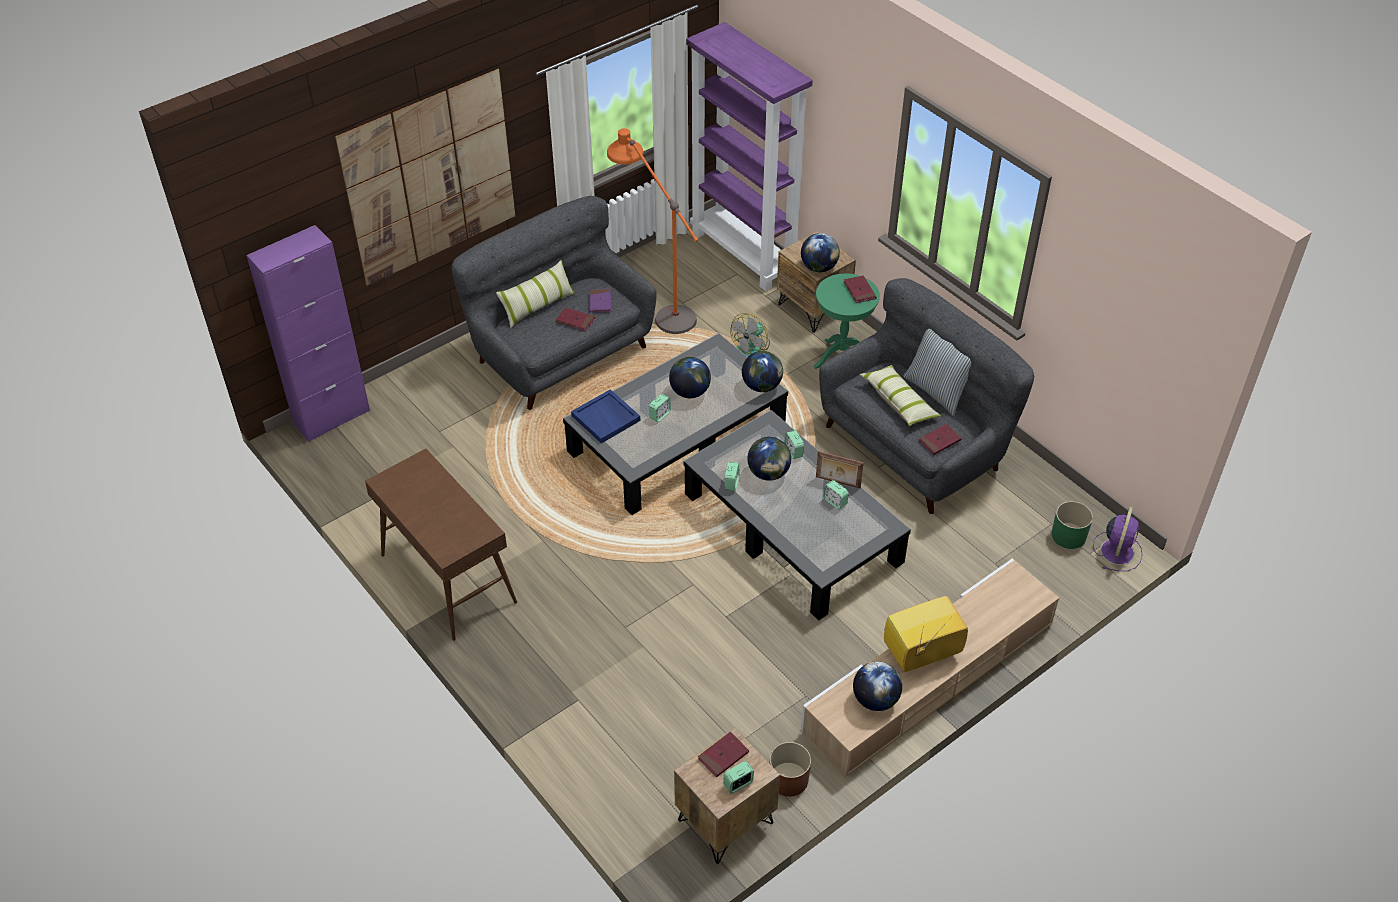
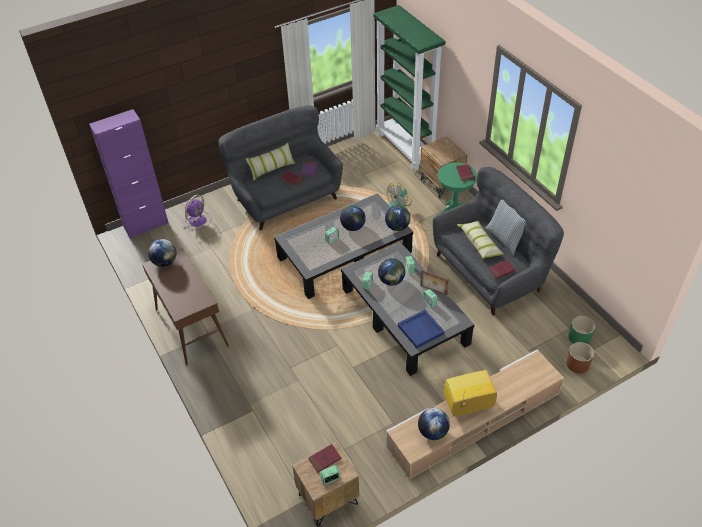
camera: 10 degrees right, 0 degrees up
picture [335,69,515,286] -> none
blue tray [571,389,641,443] -> blue tray moved to [398,310,445,349]
orange floor lamp [607,128,699,334] -> none
purple bookcase [686,22,813,291] -> green bookcase [373,5,445,171]
brown planter [769,742,811,797] -> brown planter moved to [566,342,594,374]
globe [801,233,840,272] -> globe moved to [148,239,176,267]
purple fan [1093,507,1143,571] -> purple fan moved to [185,195,212,230]

